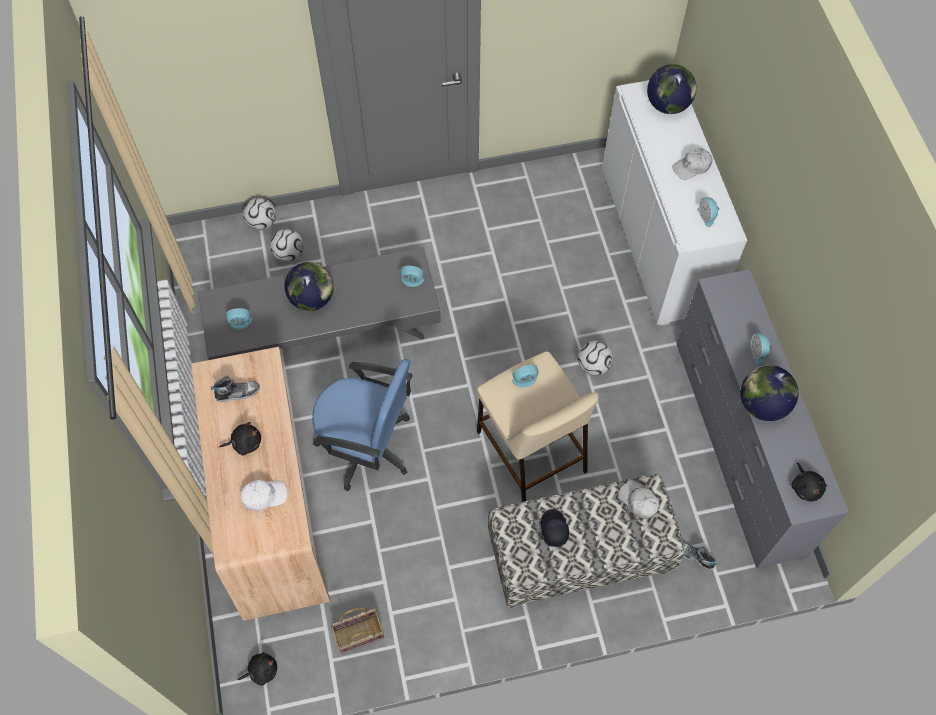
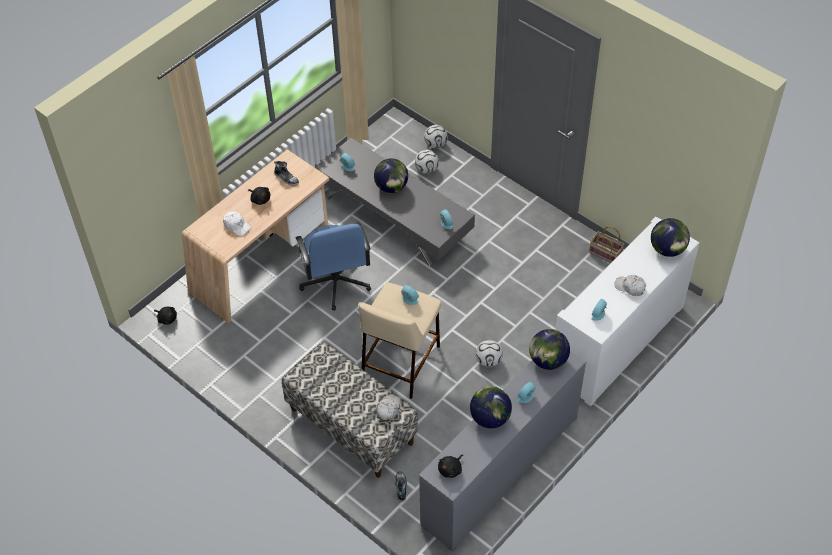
camera: 55 degrees right, 10 degrees down
basket [331,607,384,654] -> basket moved to [589,226,624,263]
black cap [541,509,569,547] -> none
none -> globe [529,329,570,370]

